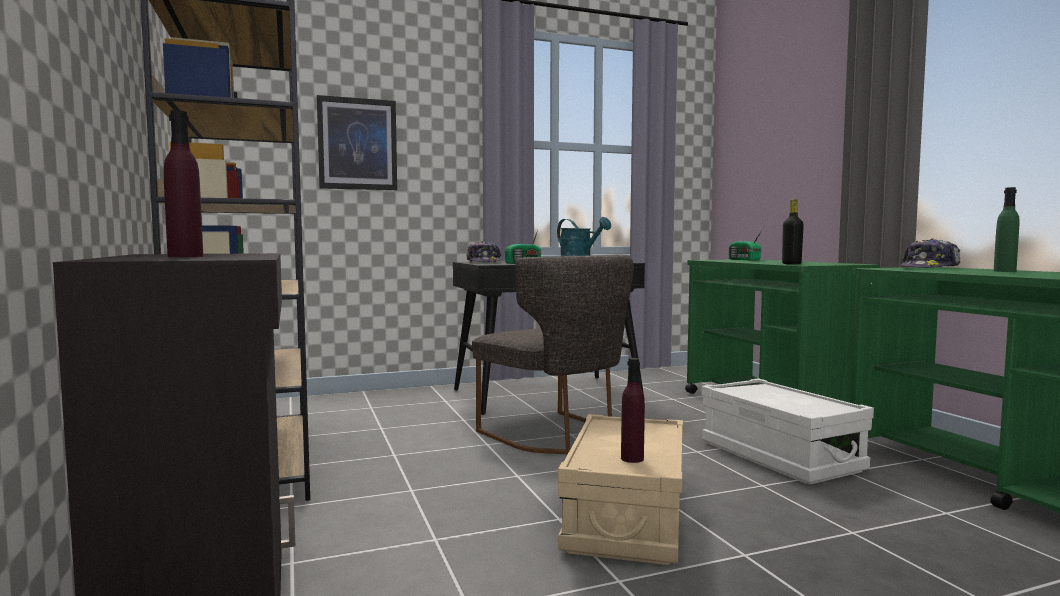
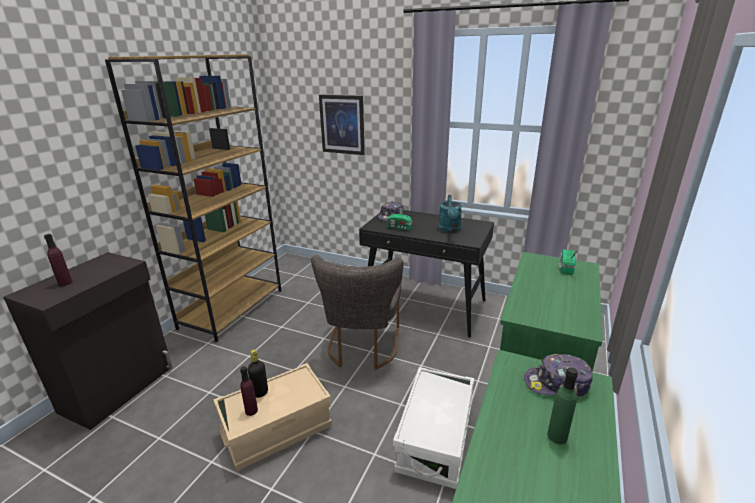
camera: 45 degrees right, 20 degrees up
black bottle [782,199,804,265] -> black bottle moved to [248,350,268,398]

